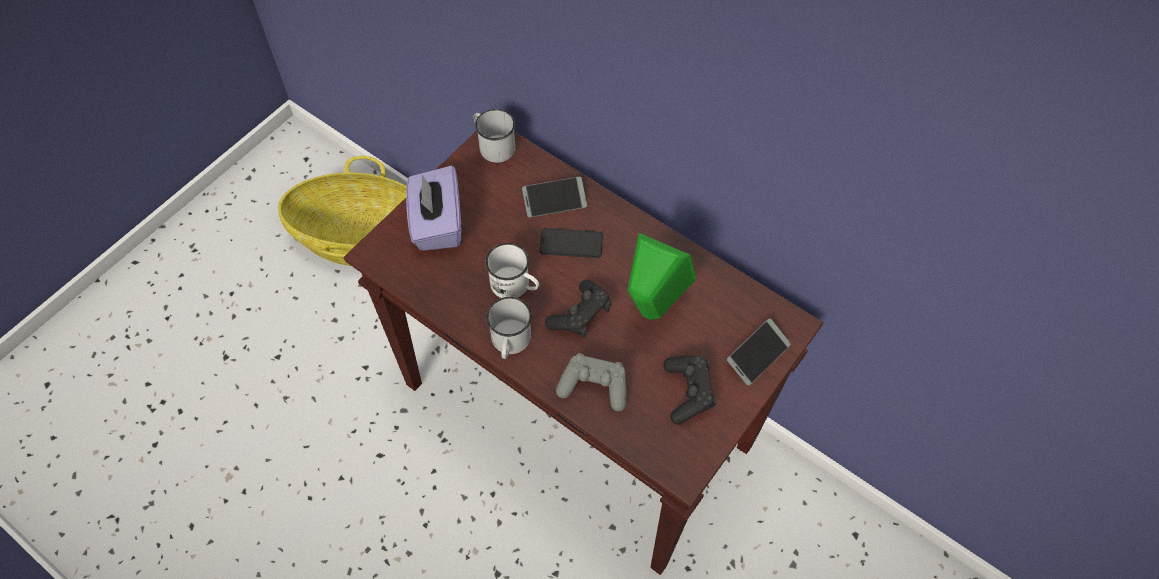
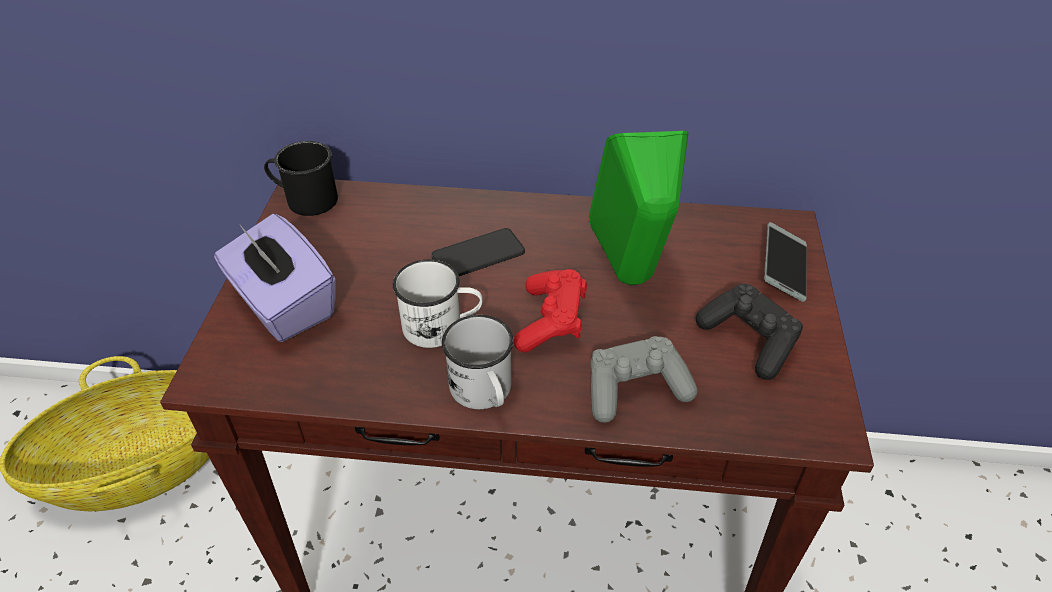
camera: 30 degrees left, 15 degrees down
white mug [473,109,515,163] -> black mug [264,141,338,216]
phone [522,177,587,217] -> none
black game controller [545,279,611,338] -> red game controller [514,269,587,352]

